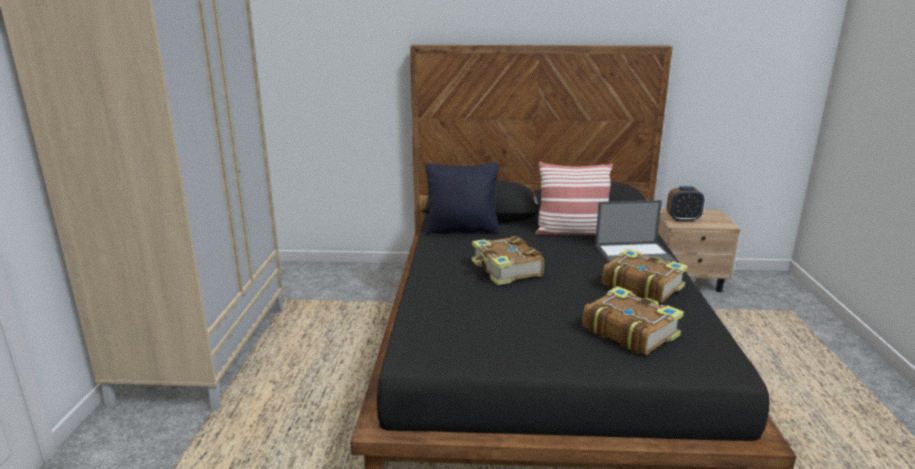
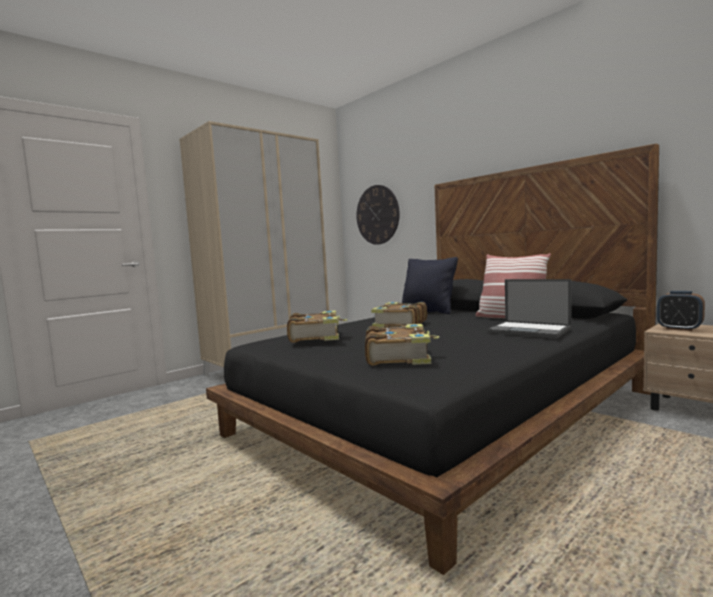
camera: 45 degrees right, 15 degrees down
book [602,249,688,303] -> book moved to [287,310,348,343]
none -> wall clock [356,185,400,245]

